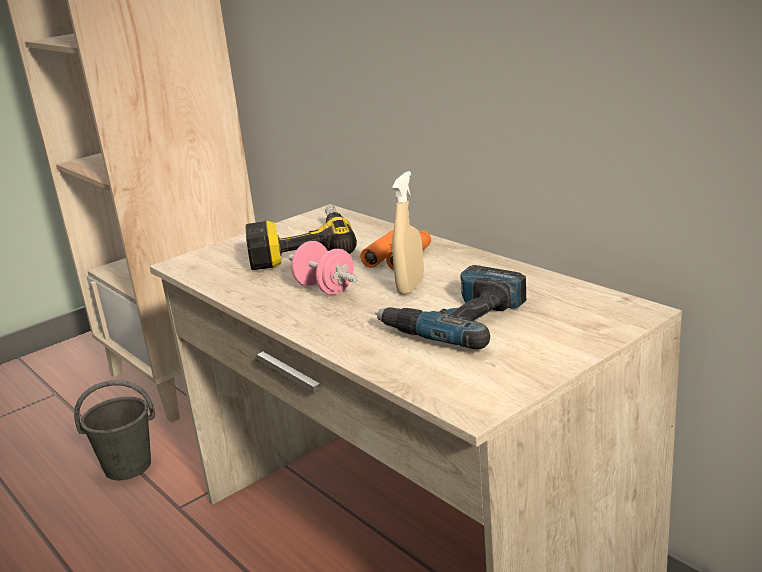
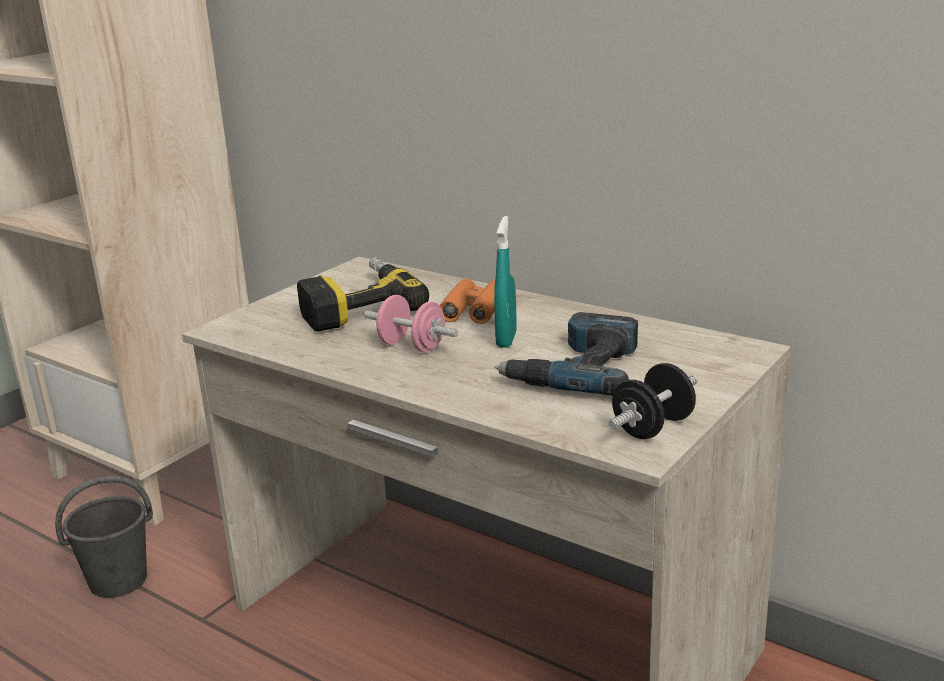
camera: 15 degrees left, 0 degrees up
beige spray bottle [392,171,424,295] -> turquoise spray bottle [494,216,517,348]
none -> black dumbbell [609,363,698,439]

